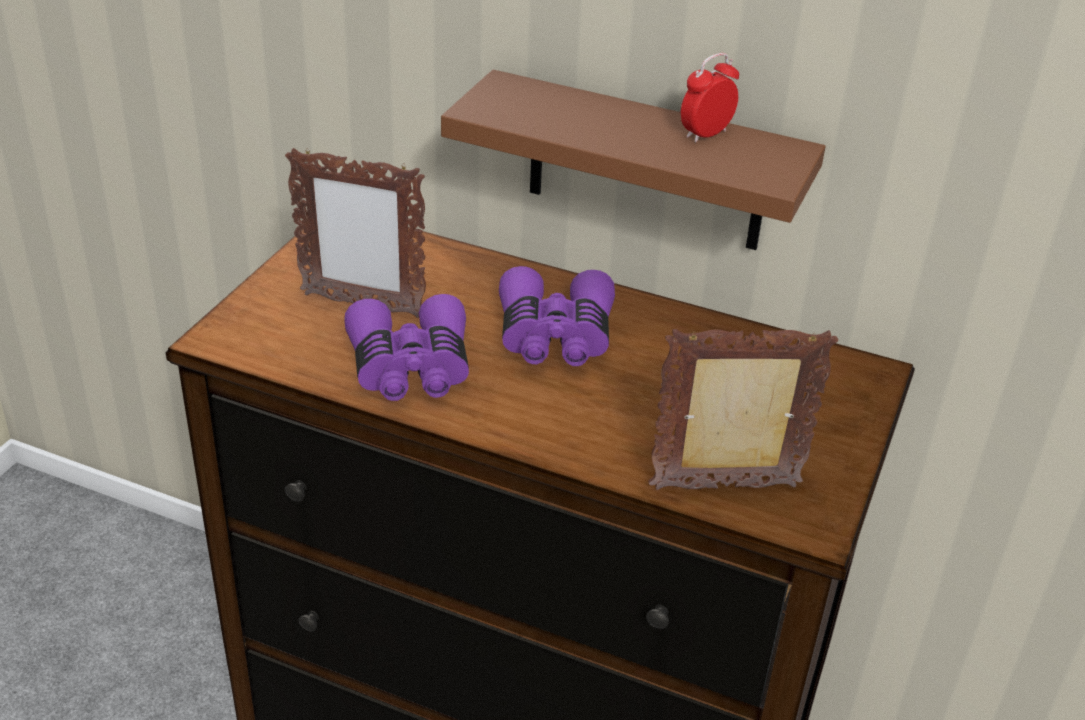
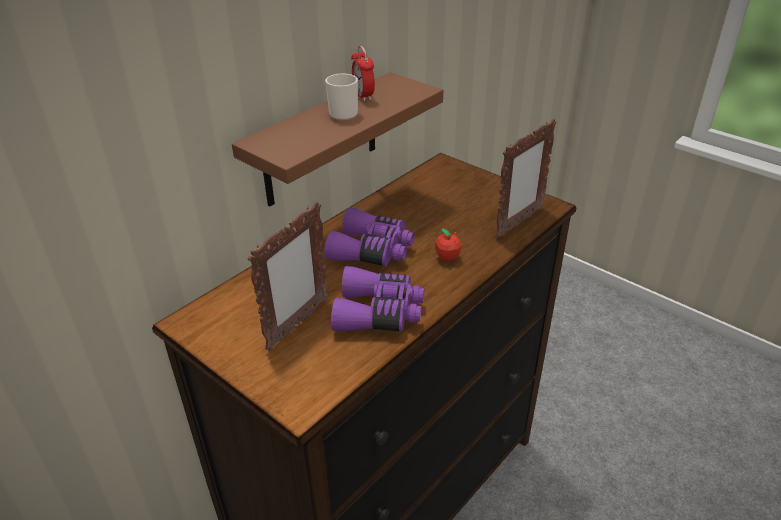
camera: 70 degrees left, 0 degrees up
picture frame [648,329,838,490] -> picture frame turned 150 degrees counterclockwise [496,119,556,238]
none -> mug [325,74,358,121]
none -> apple [435,229,461,262]

